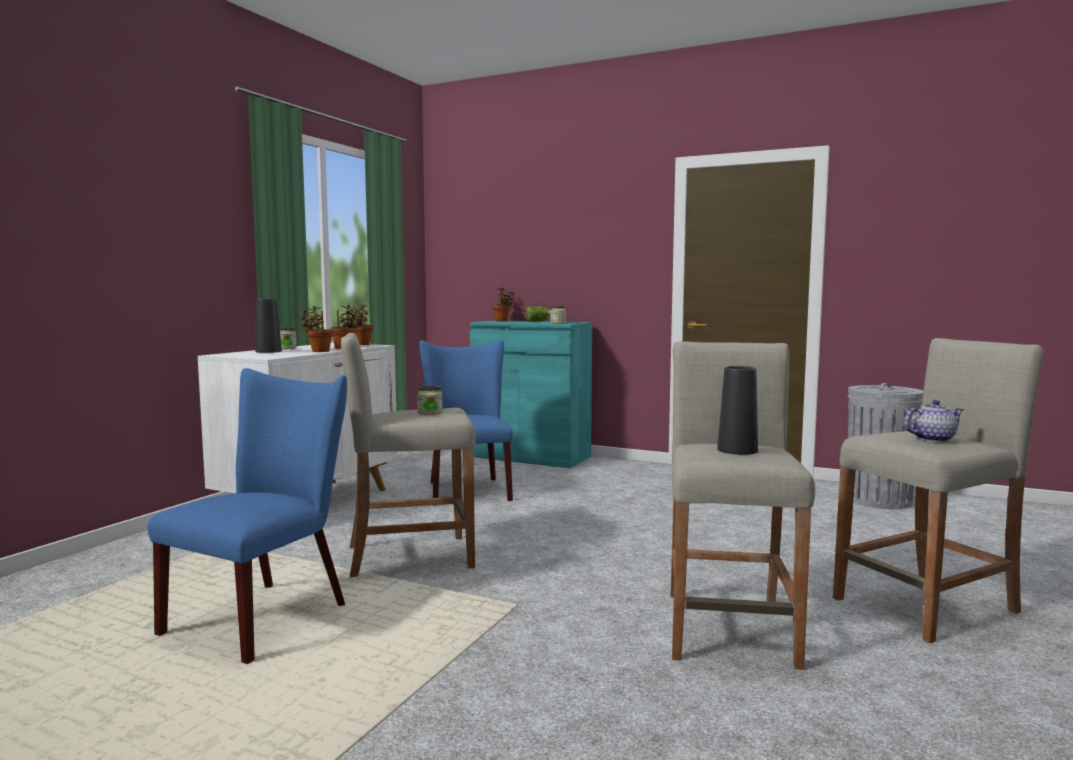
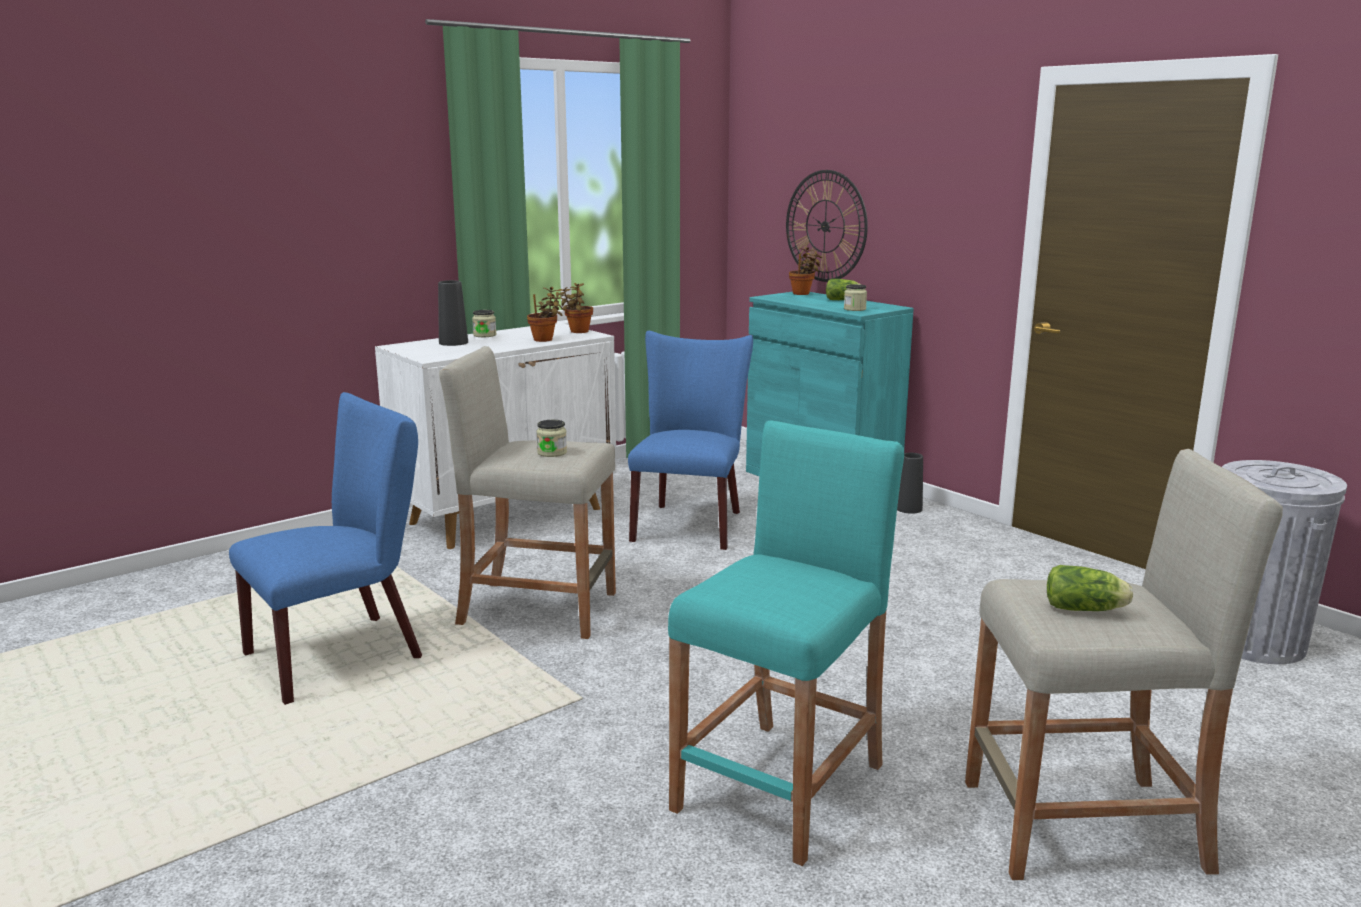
camera: 25 degrees right, 10 degrees up
potted plant [298,306,333,352] -> none
beige stool [671,341,815,670] -> turquoise stool [668,420,904,866]
black vase [717,366,758,455] -> black vase moved to [897,453,923,514]
teapot [904,400,964,442] -> lettuce [1047,565,1133,611]
none -> wall clock [786,170,868,282]

